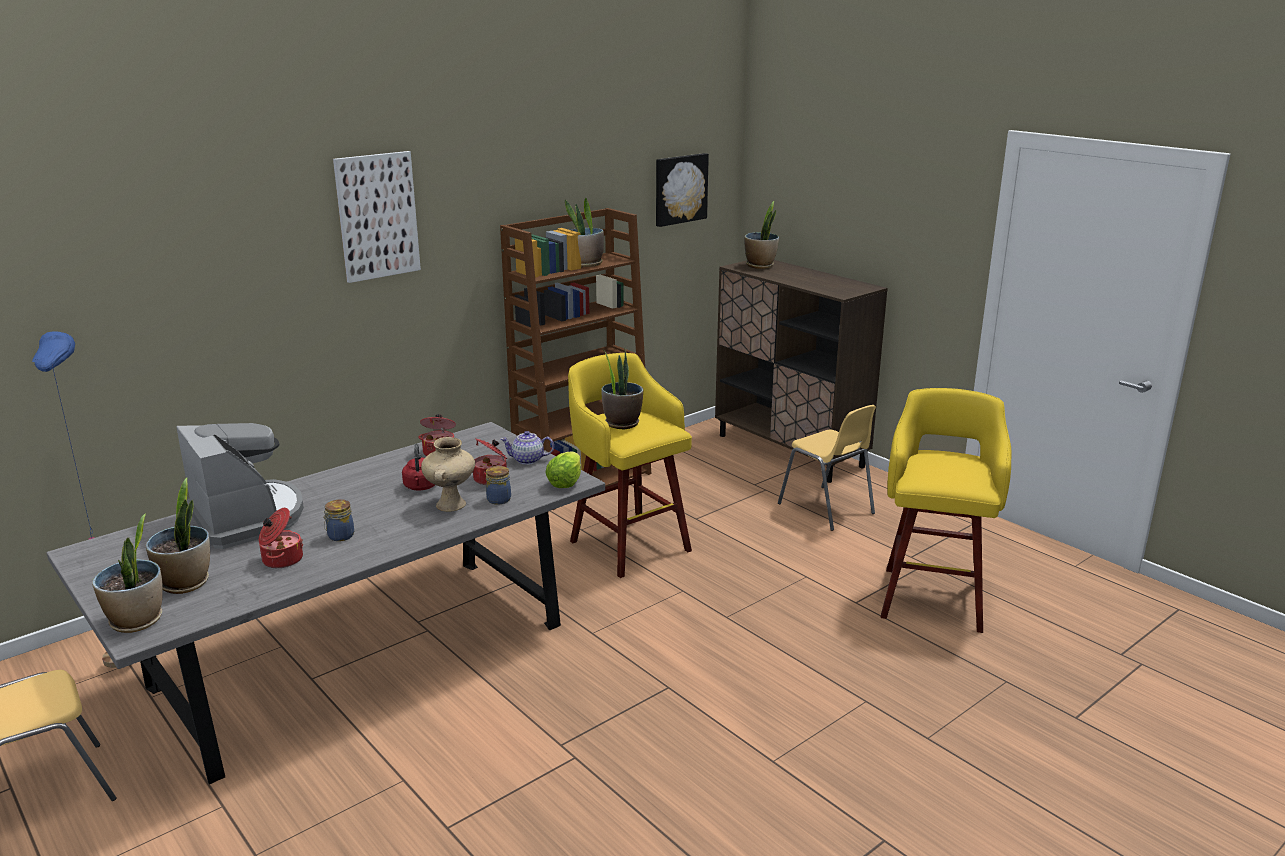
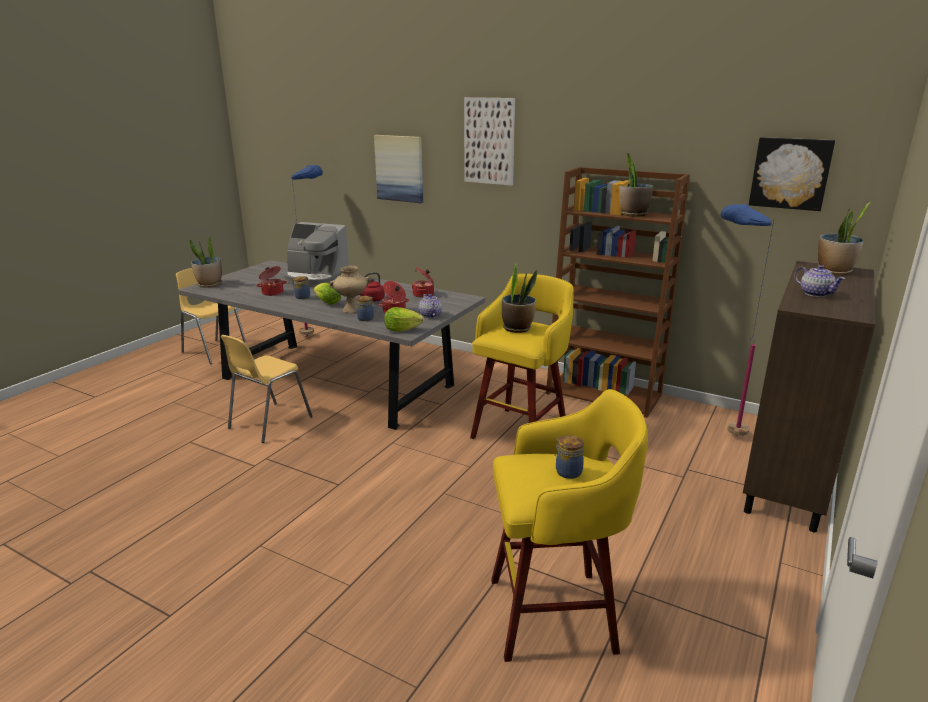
camera: 70 degrees right, 0 degrees up
potted plant [146,478,210,594] -> none
coffee machine [176,423,304,549] -> coffee machine turned 75 degrees clockwise [284,222,349,287]
yellow chair [778,405,876,531] -> yellow chair moved to [221,335,313,443]
none -> lettuce [314,283,341,305]
none -> picture [374,135,423,203]
none -> jar [555,435,584,479]
none -> blue floor lamp [721,204,774,436]
none -> teapot [795,265,845,297]

